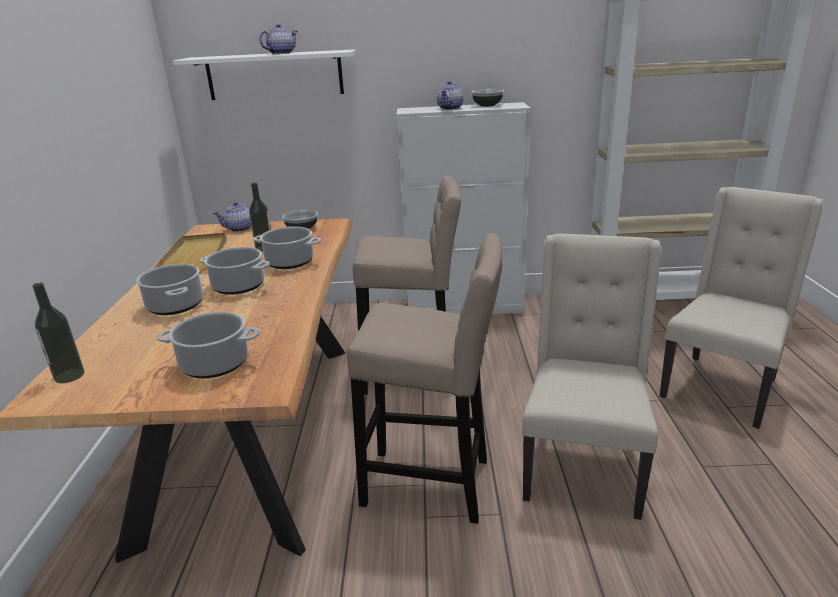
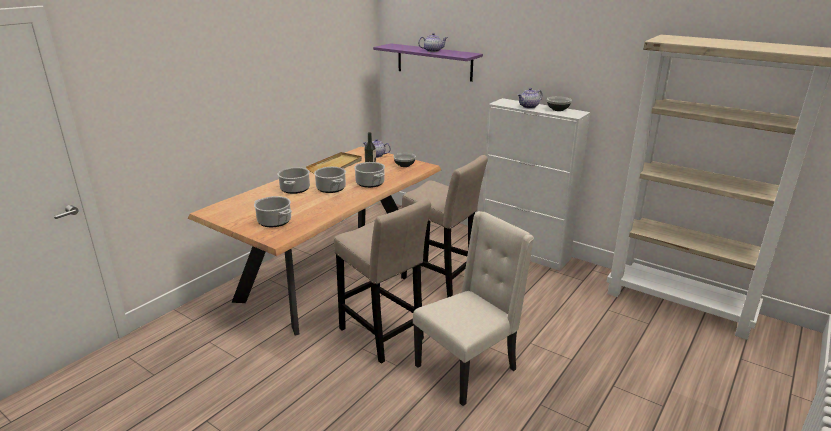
camera: 35 degrees right, 0 degrees up
bottle [32,283,84,383] -> none
white shelf [173,49,356,100] -> purple shelf [373,43,483,82]
beige chair [659,187,824,429] -> none

